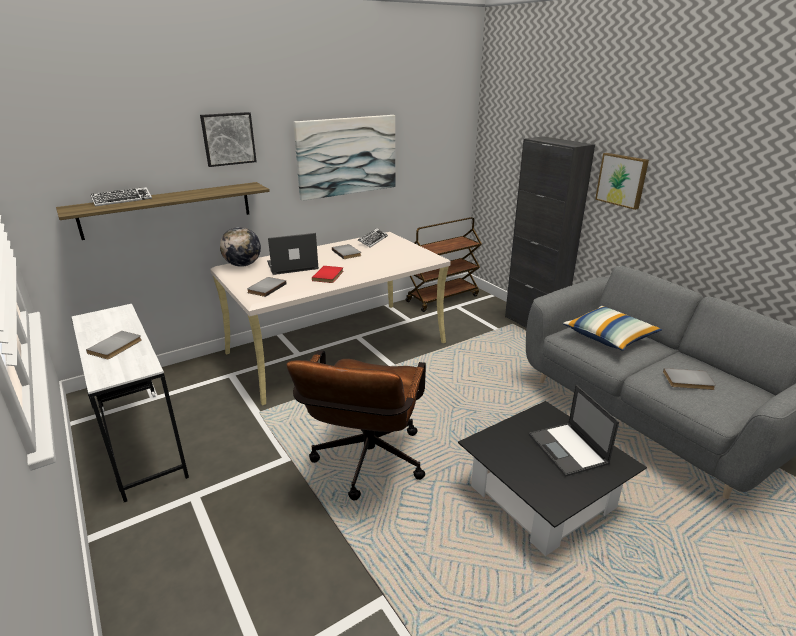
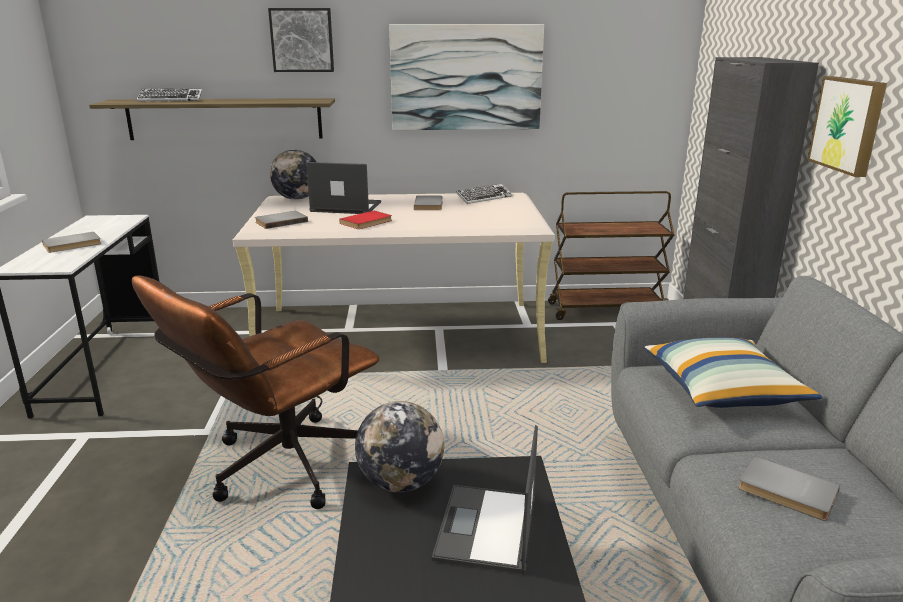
camera: 30 degrees right, 5 degrees down
none -> globe [355,401,444,493]

